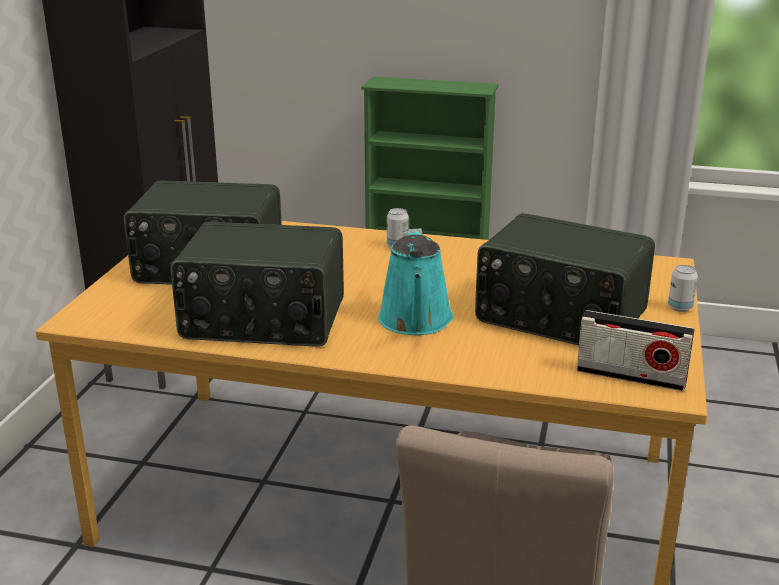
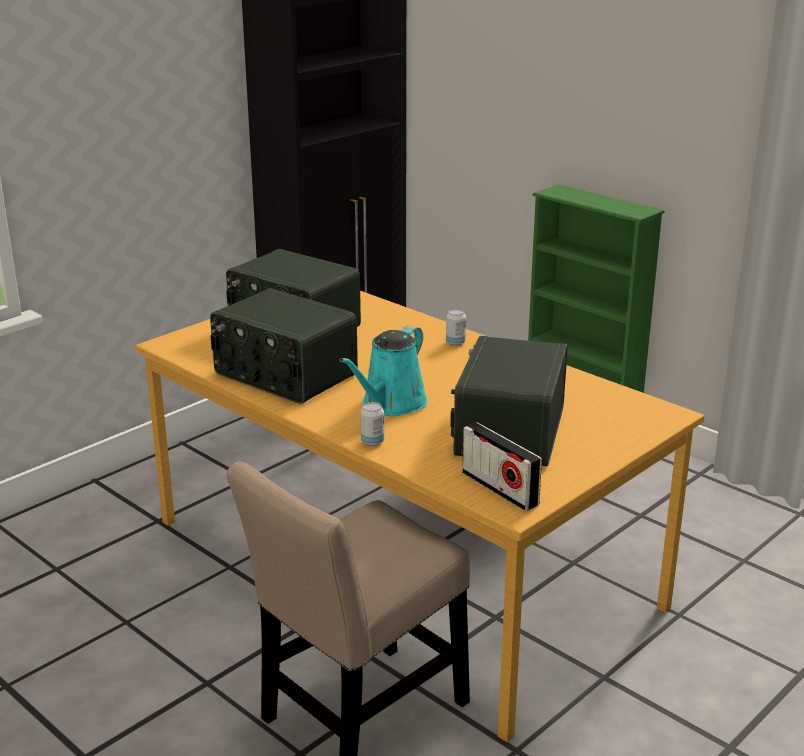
camera: 30 degrees right, 0 degrees up
radio [475,213,655,345] -> radio turned 45 degrees clockwise [450,336,568,466]
can [668,265,698,312] -> can moved to [360,402,384,446]

